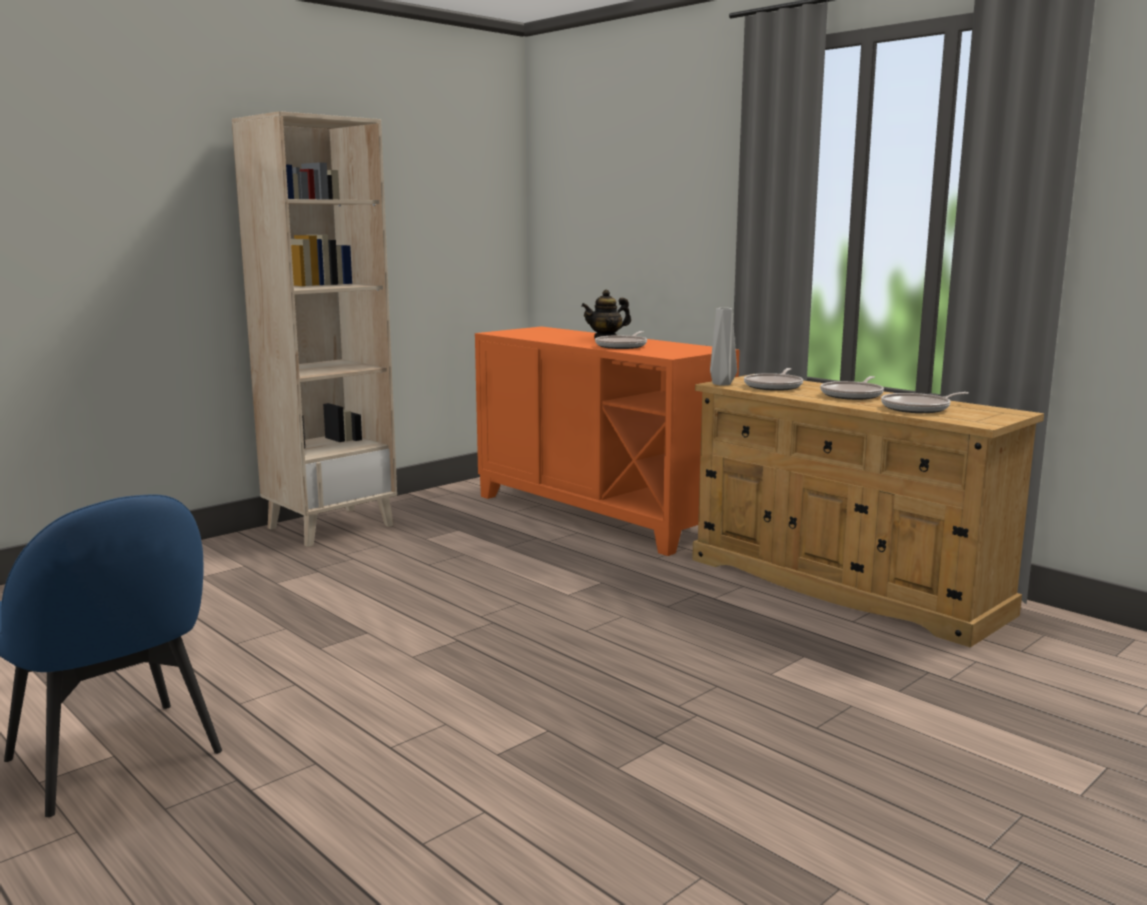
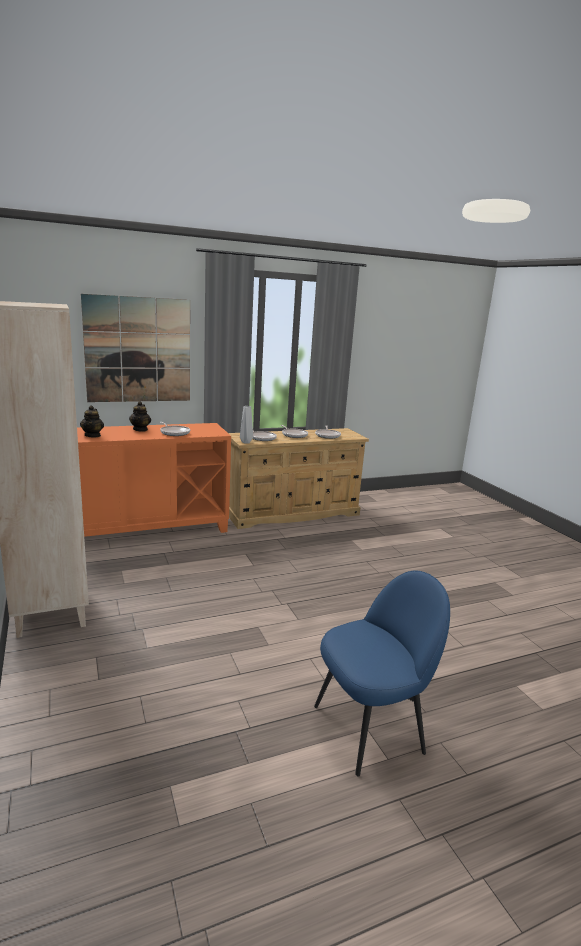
camera: 70 degrees left, 5 degrees up
none -> teapot [80,405,104,438]
none -> picture [81,294,190,402]

